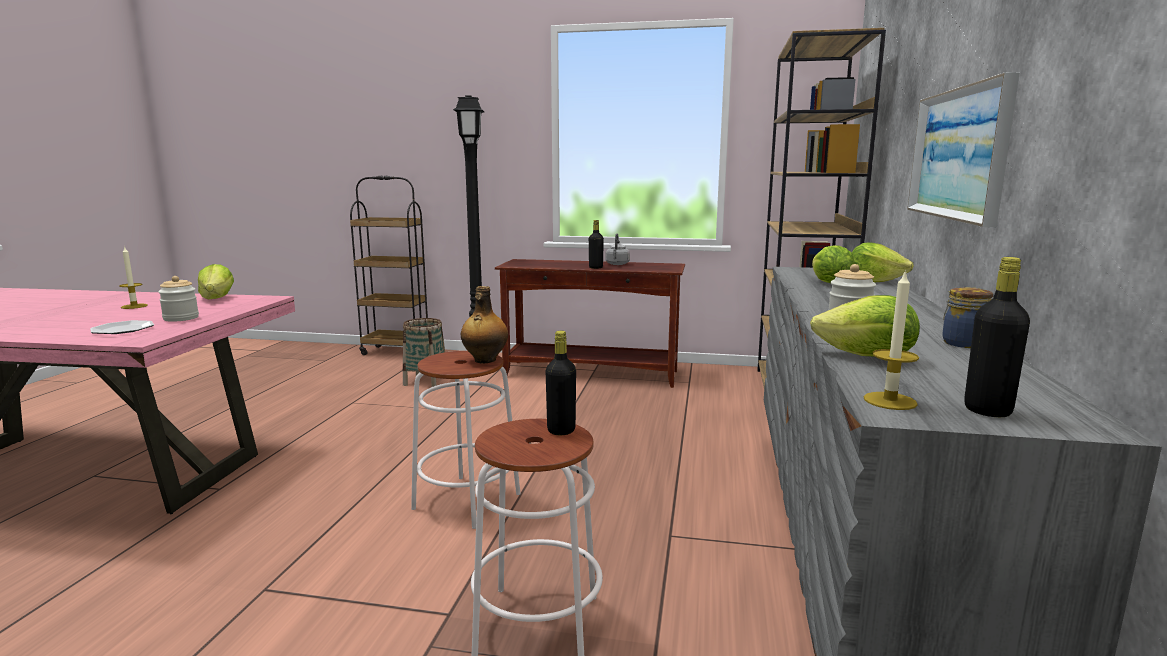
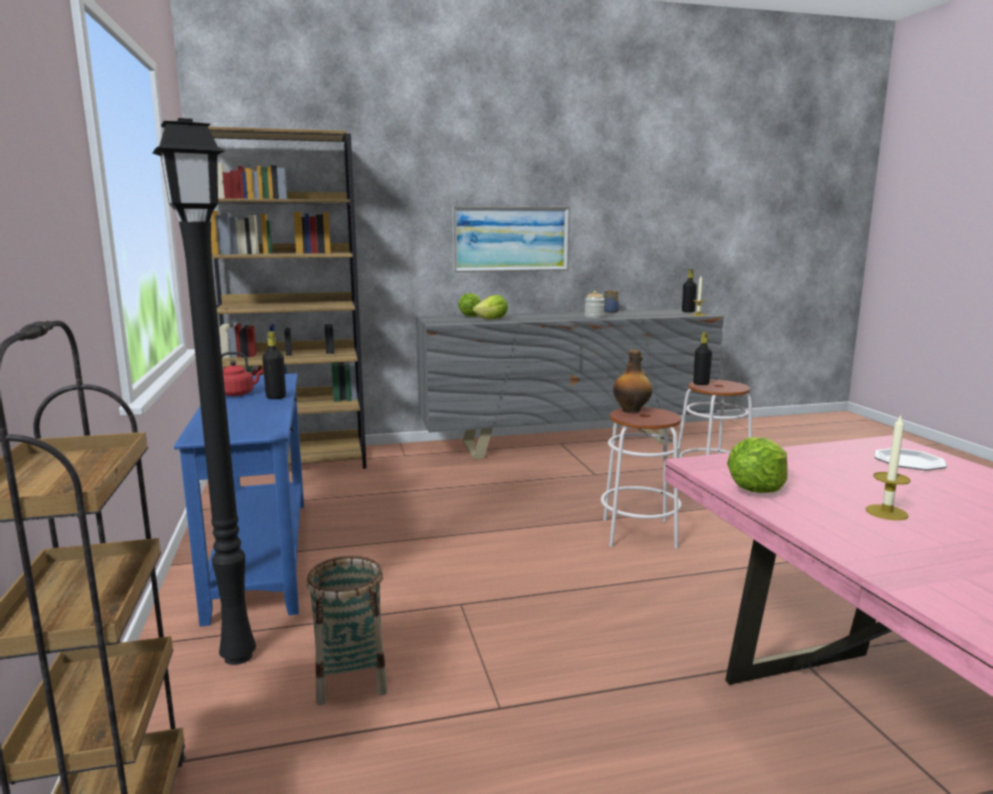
camera: 115 degrees left, 0 degrees up
jar [158,276,199,322] -> none
brown console table [495,259,685,388] -> blue console table [174,373,304,627]
grey kettle [605,233,630,265] -> red kettle [221,352,263,396]
lettuce [810,295,920,356] -> none

